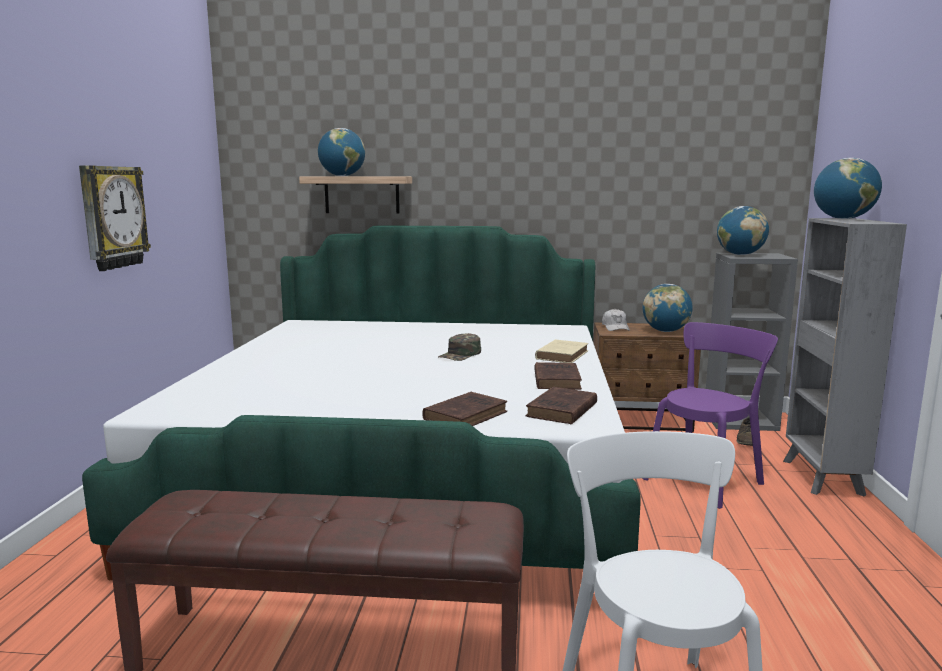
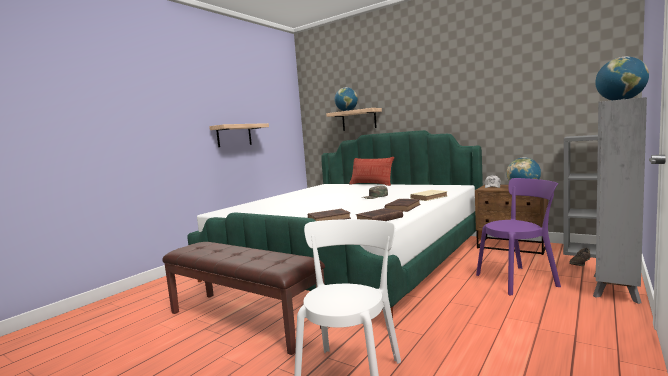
camera: 30 degrees right, 5 degrees down
wall clock [79,165,151,271] -> shelf [209,123,269,147]
globe [717,206,769,255] -> none
none -> pillow [349,157,394,186]

